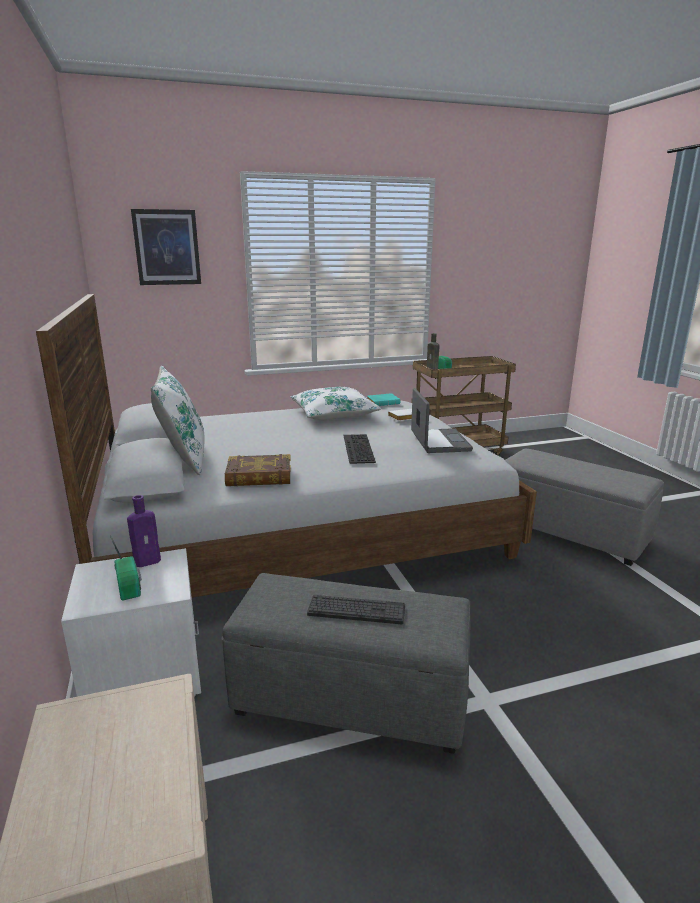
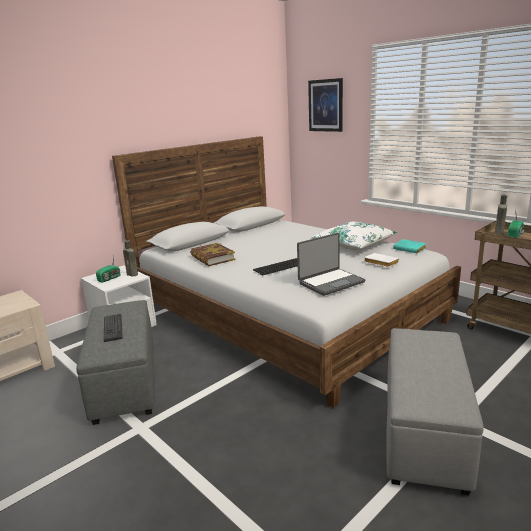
camera: 65 degrees right, 0 degrees up
purple bottle [127,495,161,567] -> brown bottle [123,240,138,277]
white pillow [151,366,205,475] -> none

